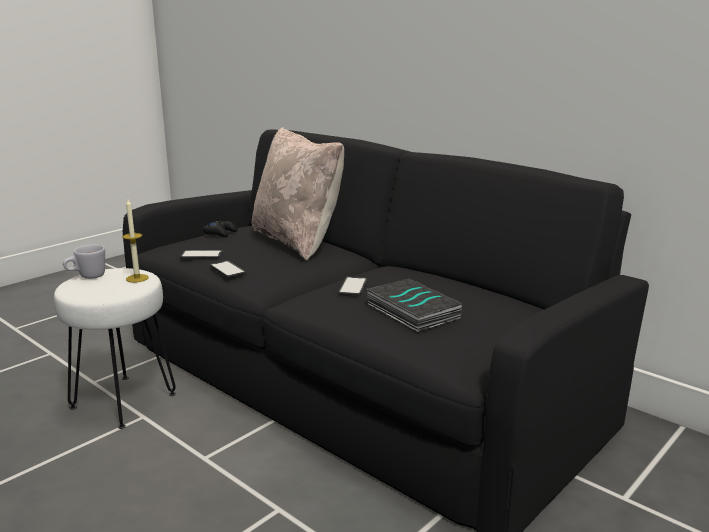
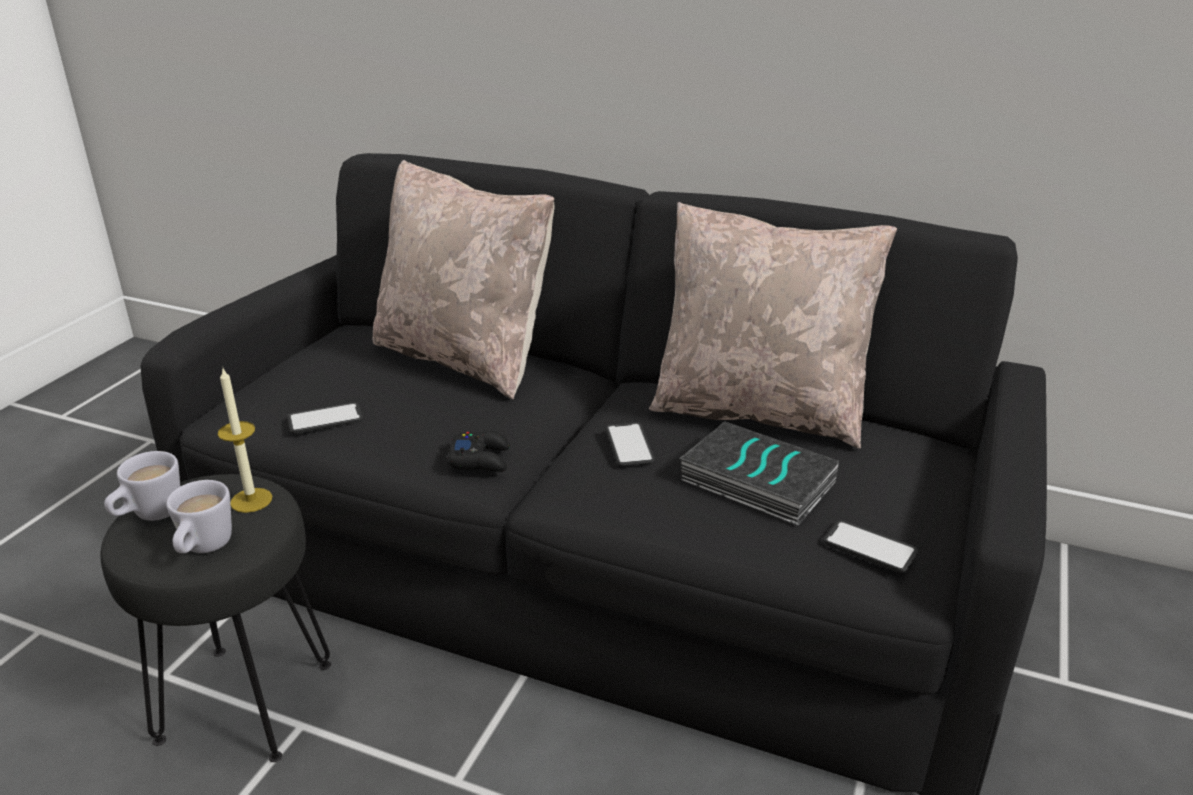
camera: 20 degrees left, 10 degrees up
white stool [54,268,176,429] -> black stool [100,474,331,762]
black game controller [203,220,237,237] -> black game controller moved to [447,430,510,472]
phone [210,260,246,277] -> phone moved to [823,520,918,573]
none -> white mug [166,480,232,553]
none -> beige pillow [649,202,897,449]

